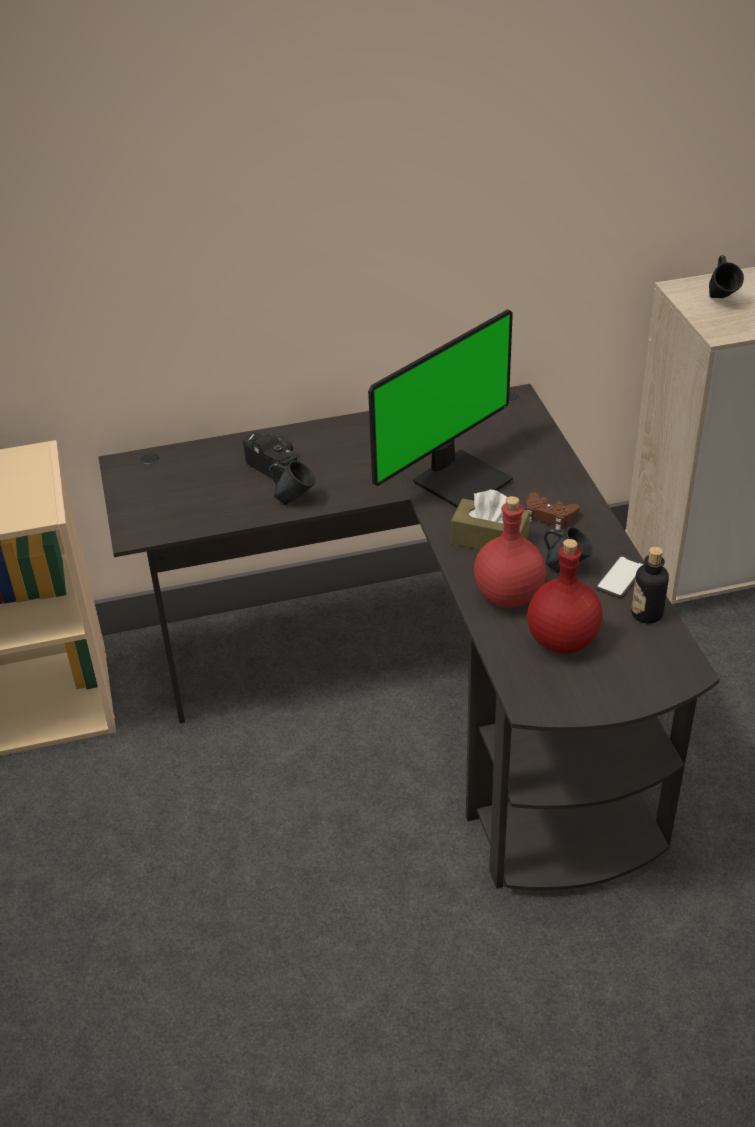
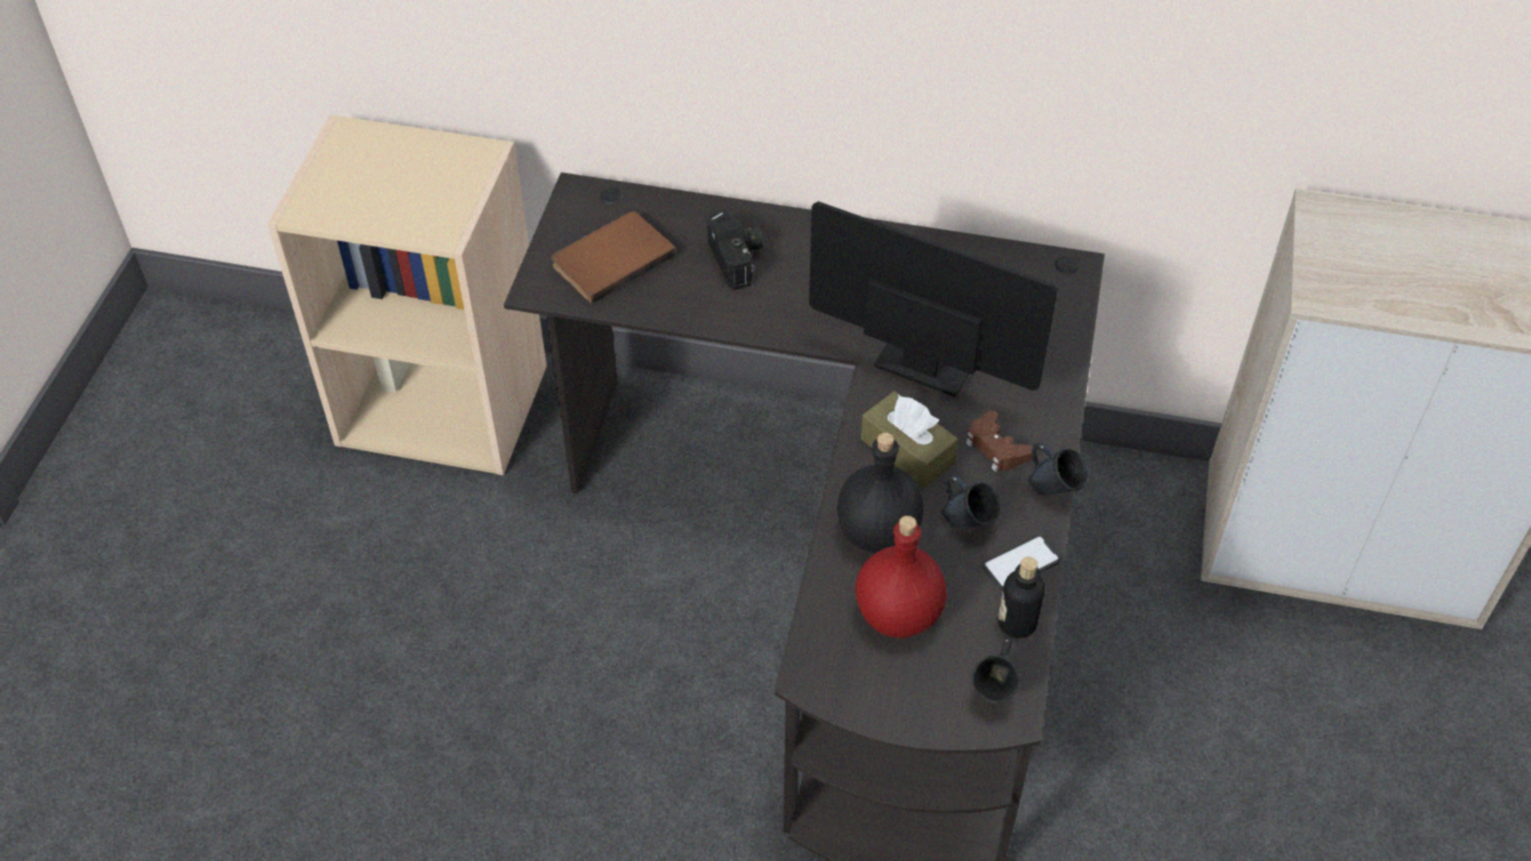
camera: 25 degrees right, 10 degrees up
blue mug [269,461,316,505] -> blue mug moved to [1028,443,1088,495]
monitor [368,309,513,508] -> monitor turned 135 degrees counterclockwise [809,201,1058,397]
red bottle [474,496,546,608] -> black bottle [837,432,924,553]
black mug [709,255,744,298] -> black mug moved to [972,636,1020,703]
none -> brown book [551,211,676,304]

